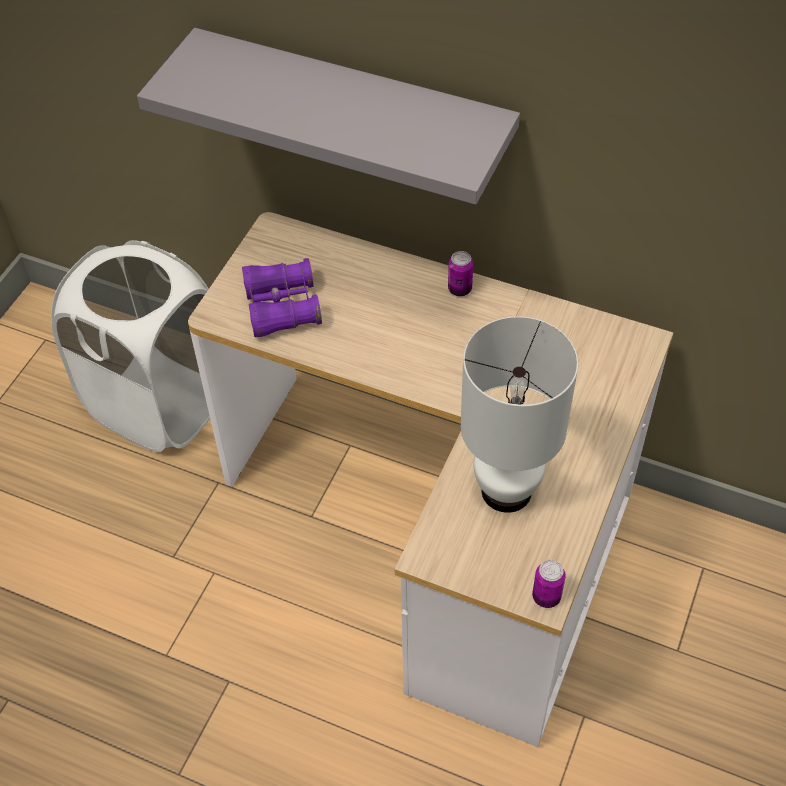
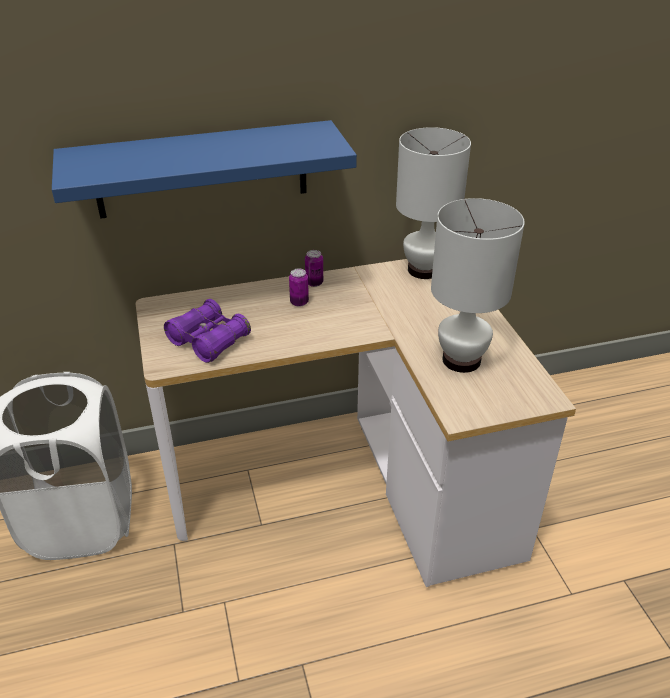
camera: 40 degrees left, 15 degrees down
grey shelf [137,28,520,205] -> blue shelf [52,120,357,219]
can [532,560,566,608] -> can moved to [289,269,309,307]
none -> white table lamp [396,127,471,279]

